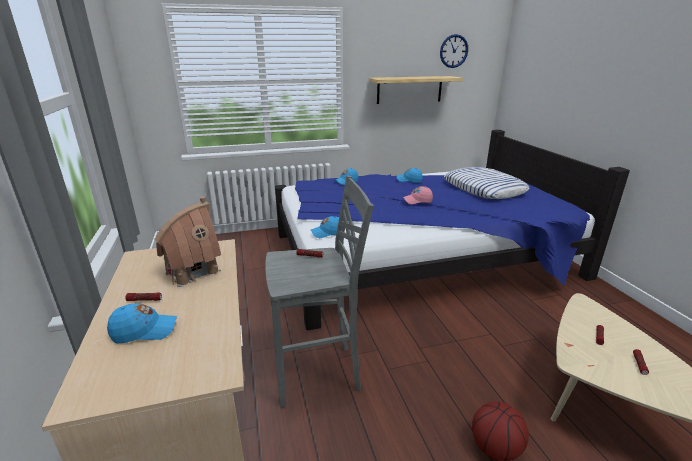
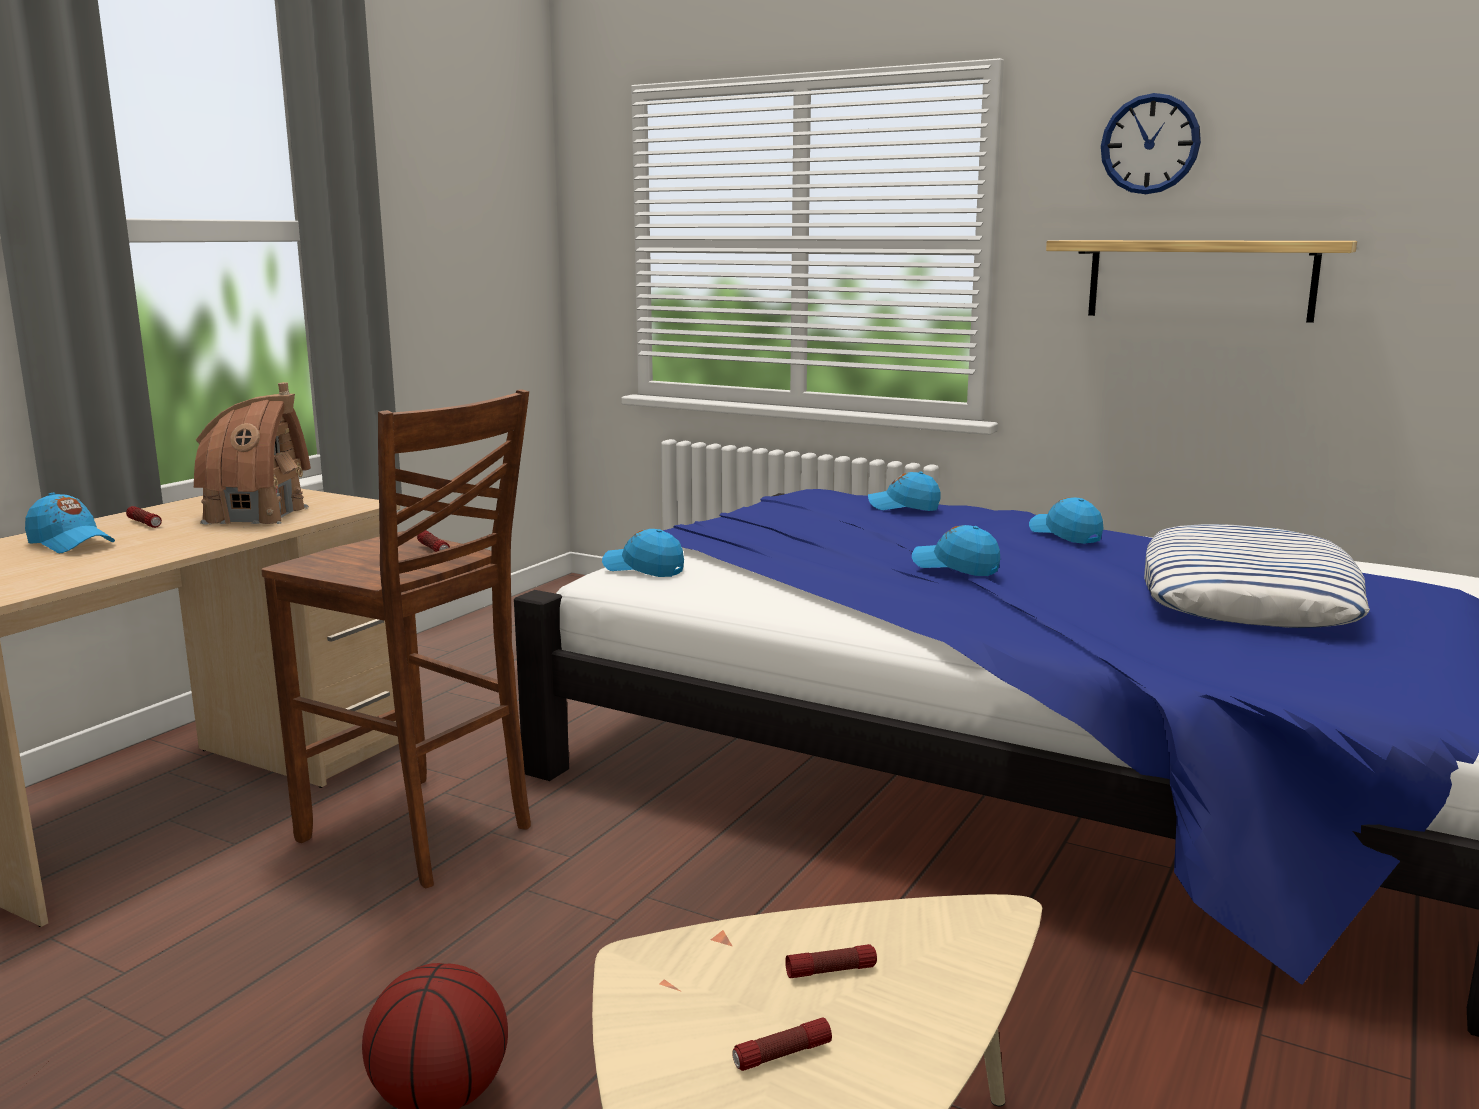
camera: 45 degrees right, 10 degrees down
grey stool [265,176,374,408] -> brown stool [261,389,531,888]
pink cap [403,186,433,204] -> blue cap [912,525,1000,576]
wall clock [440,34,468,68] -> wall clock moved to [1101,93,1201,194]

